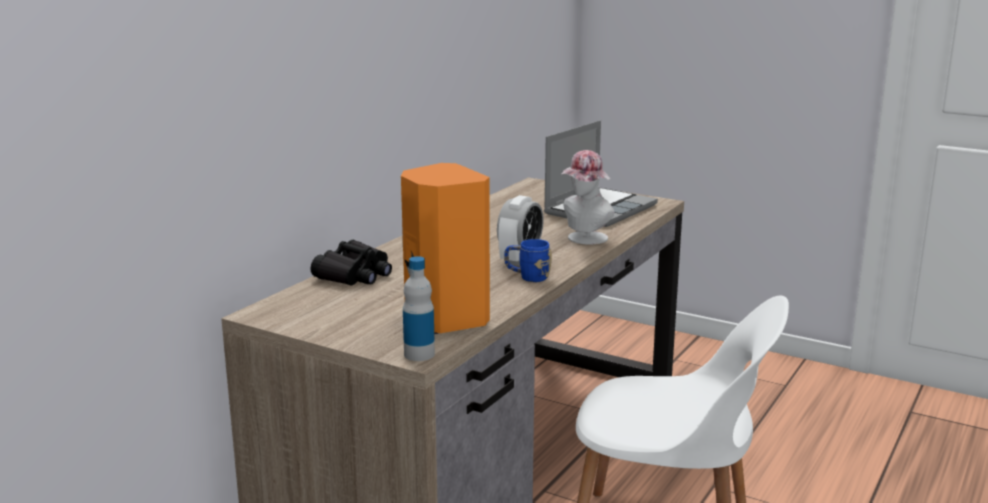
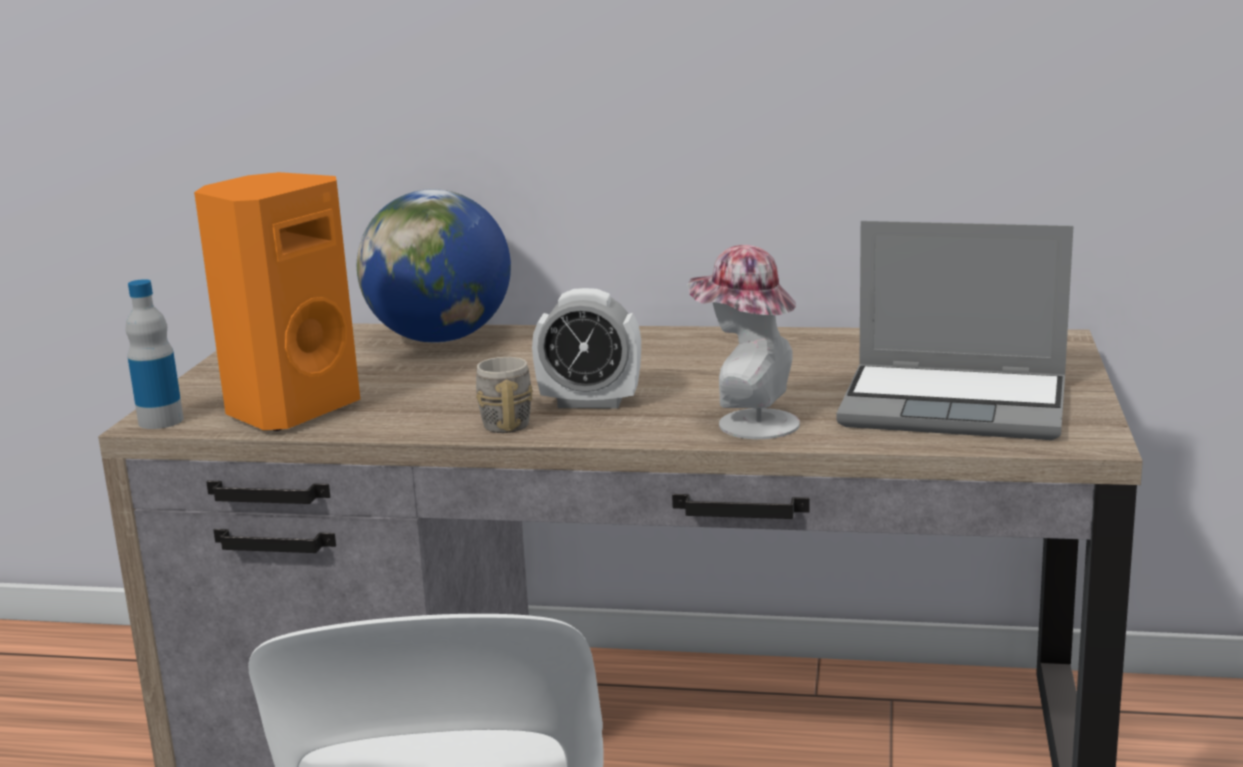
camera: 70 degrees right, 0 degrees up
black binoculars [311,240,392,286] -> globe [357,189,511,343]
blue mug [504,239,552,282] -> grey mug [476,357,533,433]

